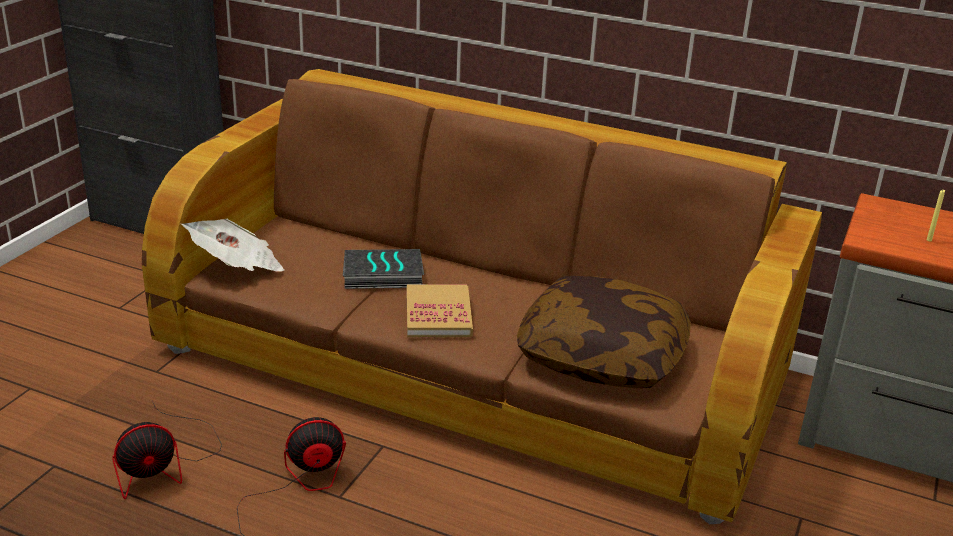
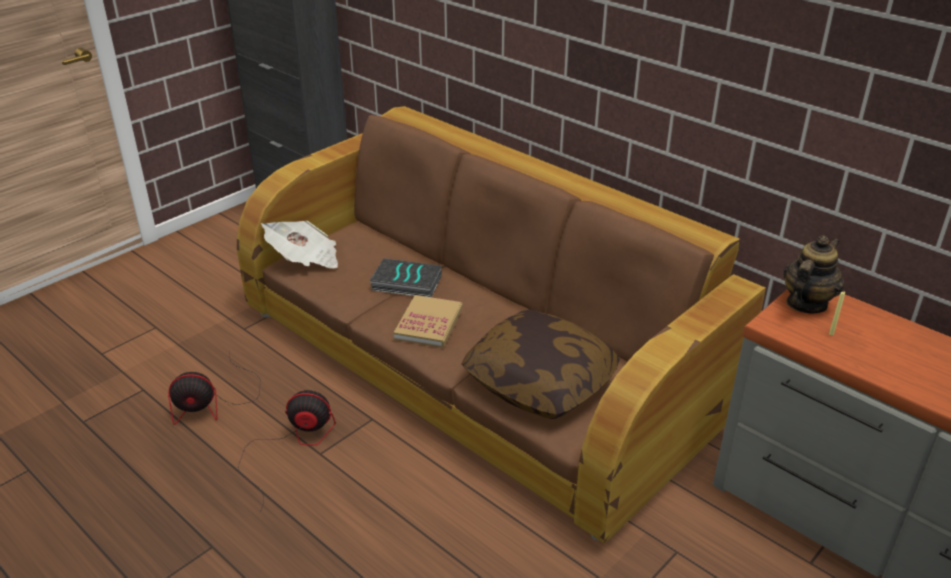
camera: 20 degrees right, 5 degrees up
none -> teapot [783,235,844,314]

